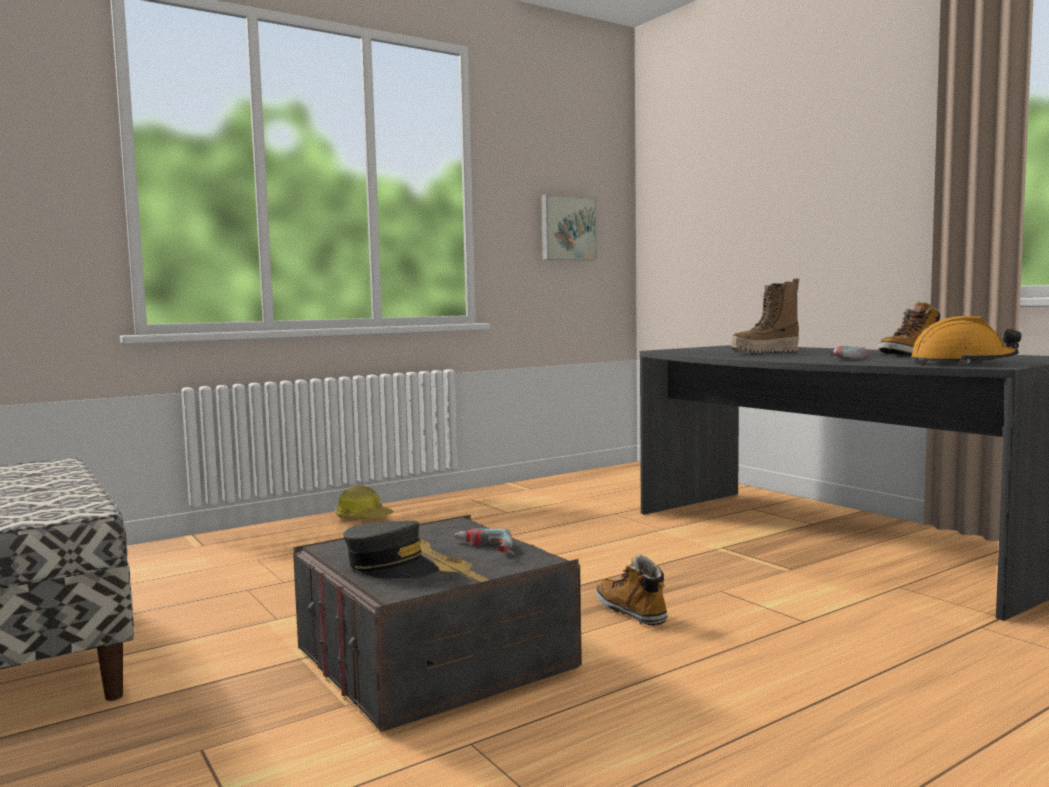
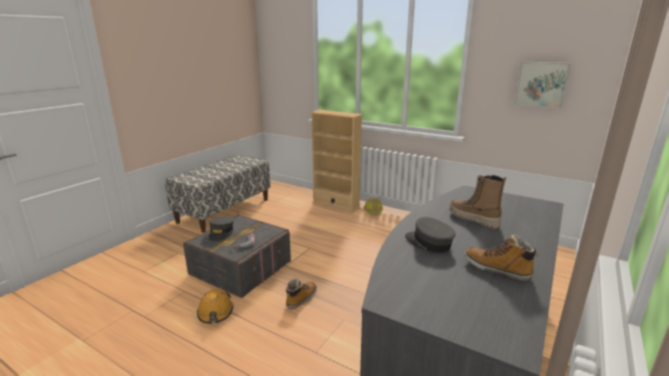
camera: 65 degrees right, 15 degrees up
power drill [829,346,867,359] -> grey cap [405,217,456,253]
orange hard hat [911,316,1022,365] -> orange hard hat moved to [197,289,233,324]
none -> beige bookcase [310,110,363,213]

